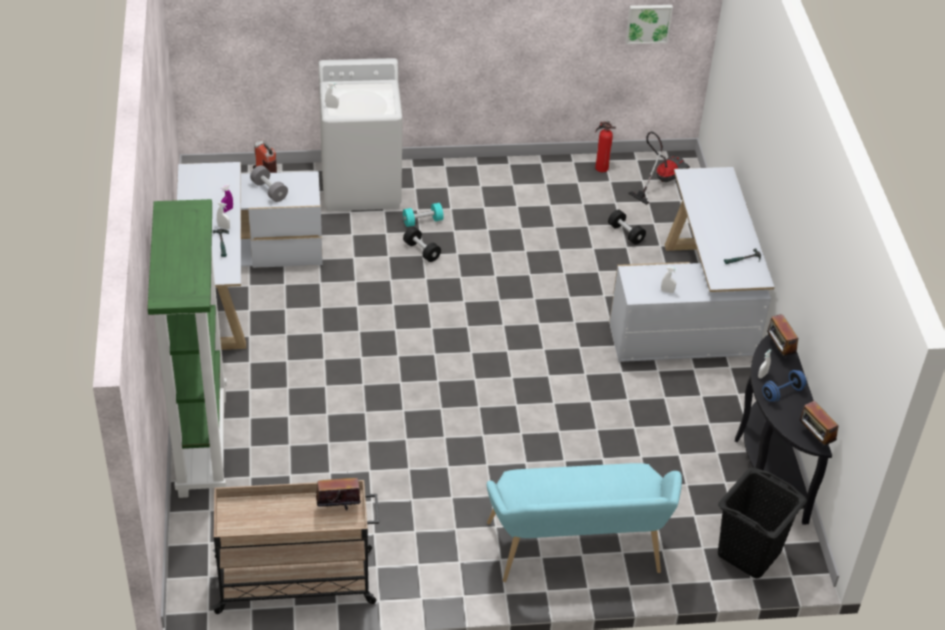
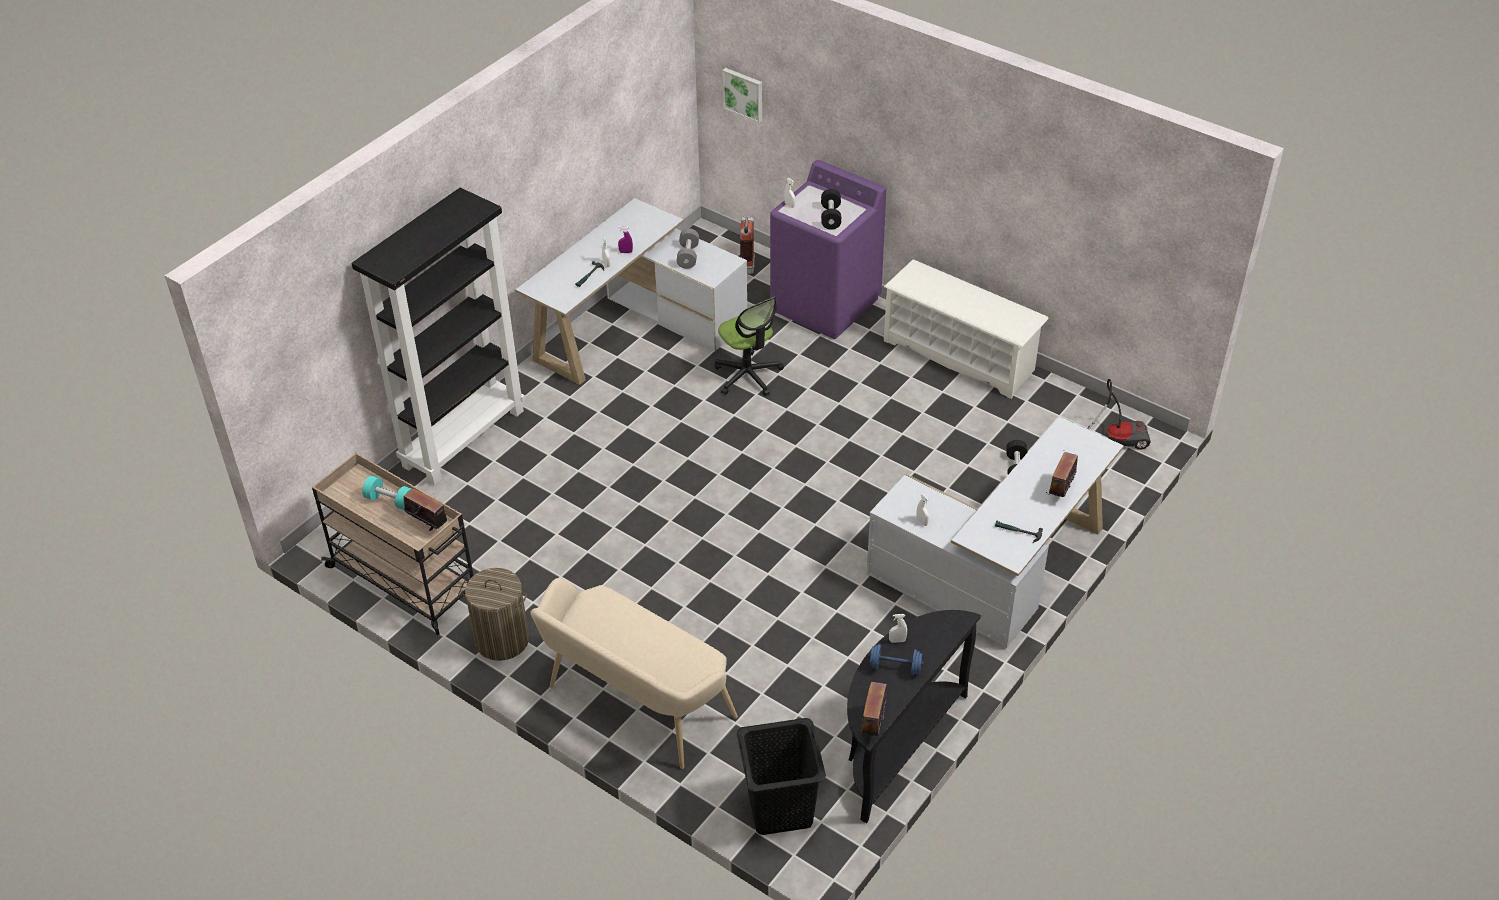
camera: 45 degrees right, 0 degrees up
green bookcase [147,199,227,498] -> black bookcase [351,188,525,485]
white washing machine [318,58,403,211] -> purple washing machine [770,160,886,339]
turquoise dumbbell [403,203,444,227] -> turquoise dumbbell moved to [362,476,412,510]
black dumbbell [403,227,441,262] -> black dumbbell moved to [821,189,841,230]
turquoise bench [486,463,682,582] -> beige bench [530,578,738,769]
fire extinguisher [595,121,616,172] -> none
picture [625,5,673,44] -> picture moved to [722,68,762,123]
radio [767,314,798,358] -> radio moved to [1046,452,1081,497]
none -> laundry basket [460,568,529,661]
none -> office chair [715,297,784,396]
none -> white shoe rack [884,260,1049,399]

